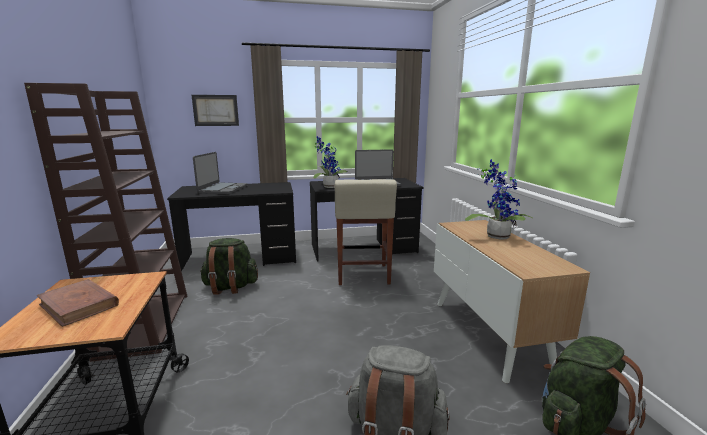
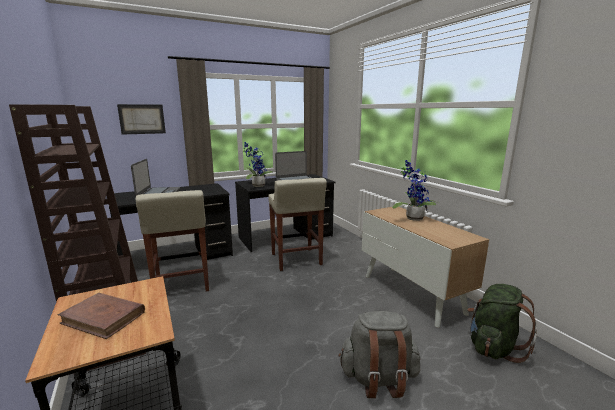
camera: 15 degrees left, 0 degrees up
green backpack [200,238,258,295] -> beige stool [136,190,209,292]

